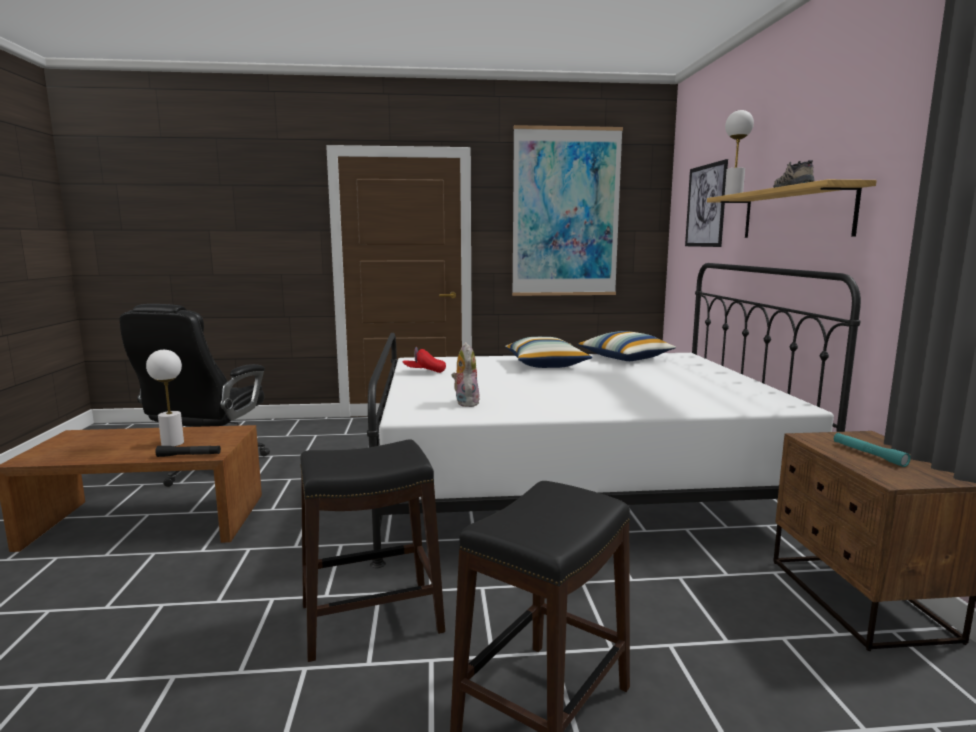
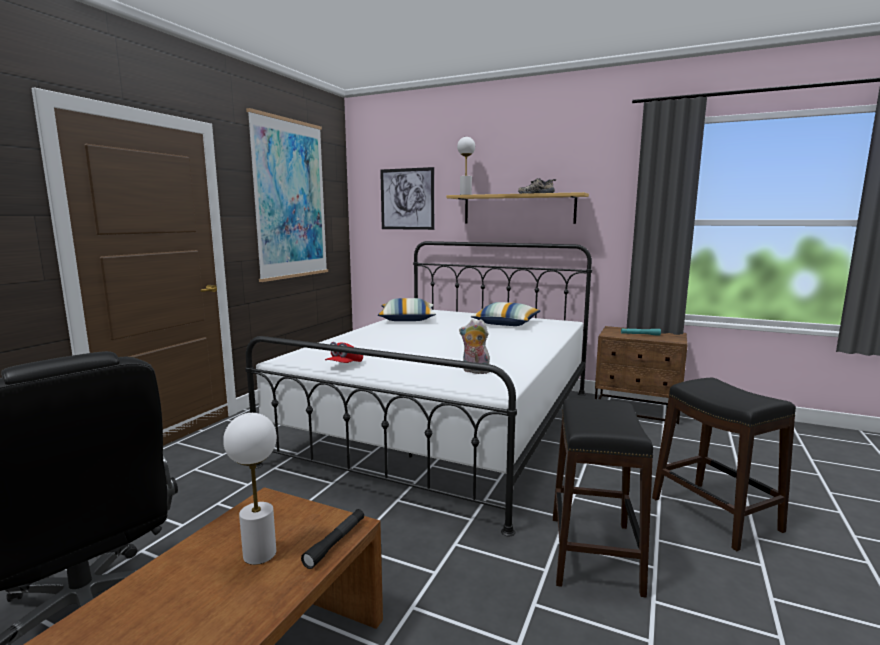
camera: 60 degrees left, 0 degrees up
pillow [505,337,592,368] -> pillow moved to [471,302,540,326]

